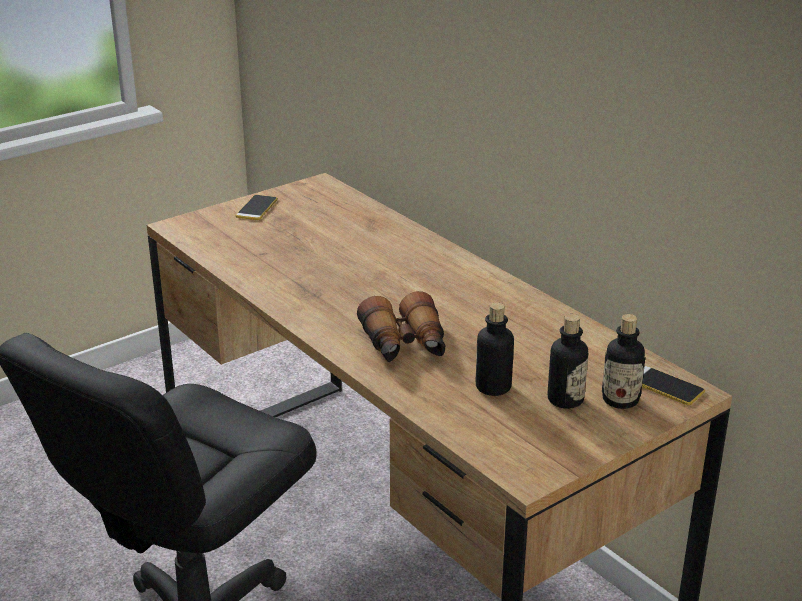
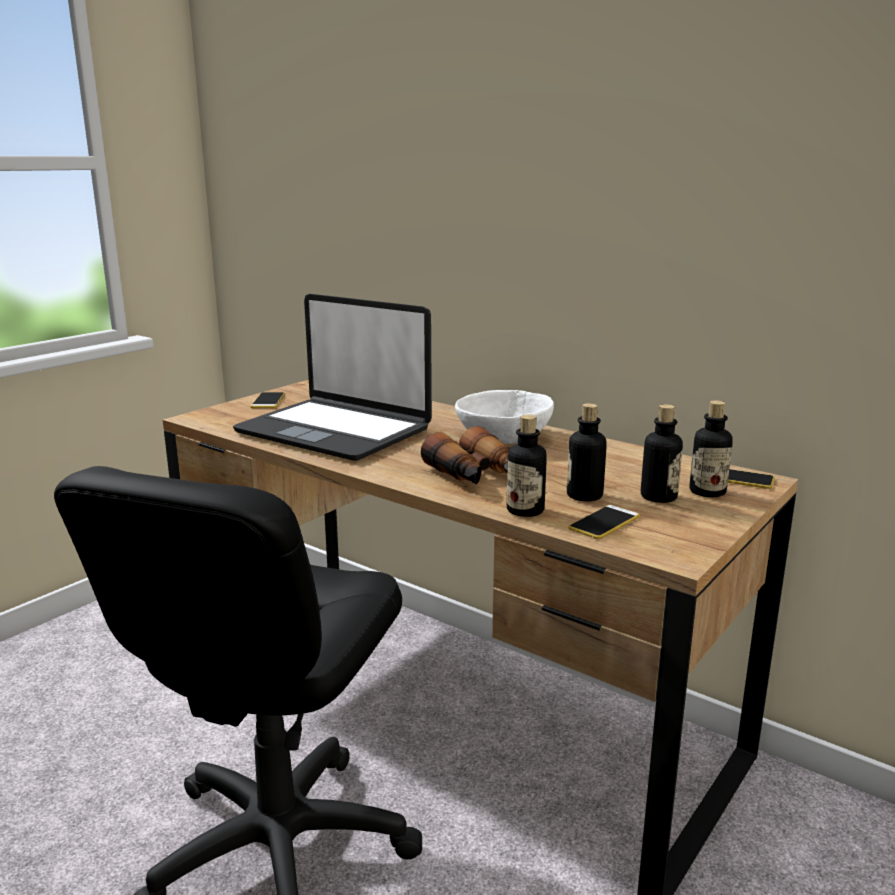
camera: 15 degrees left, 10 degrees down
none -> laptop [233,294,432,461]
none -> white bowl [455,390,554,444]
none -> bottle [507,415,547,517]
none -> phone [569,505,640,539]

